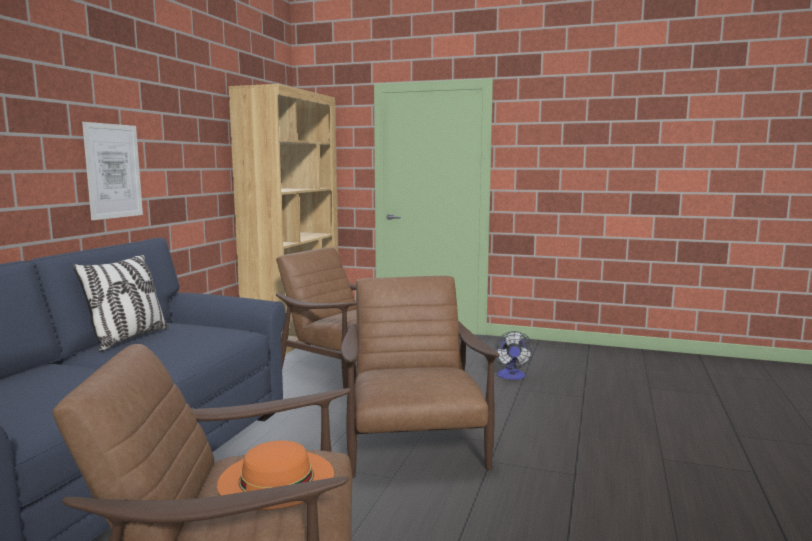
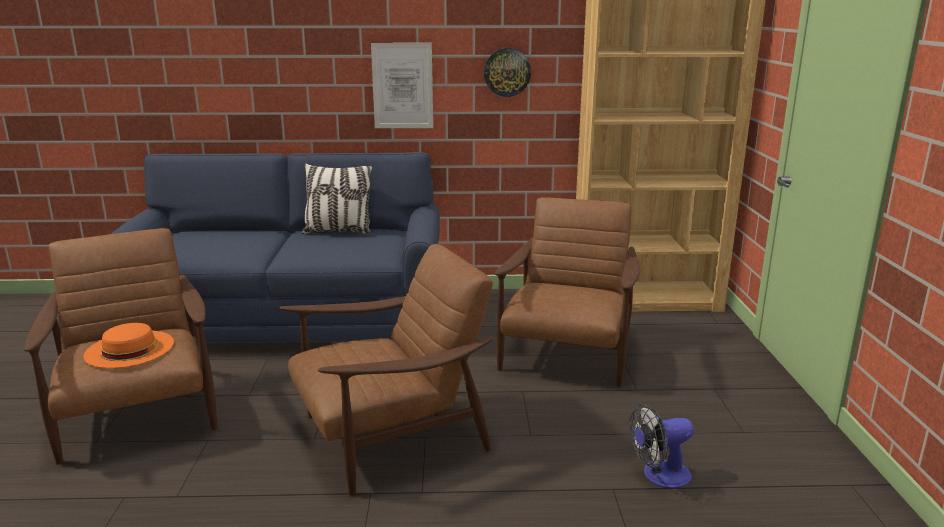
camera: 70 degrees right, 10 degrees up
none -> wall clock [484,48,531,97]

